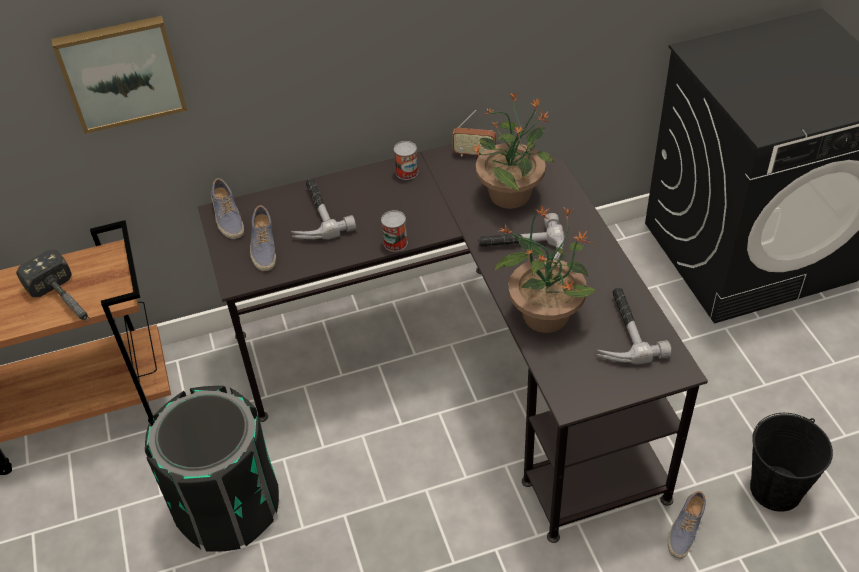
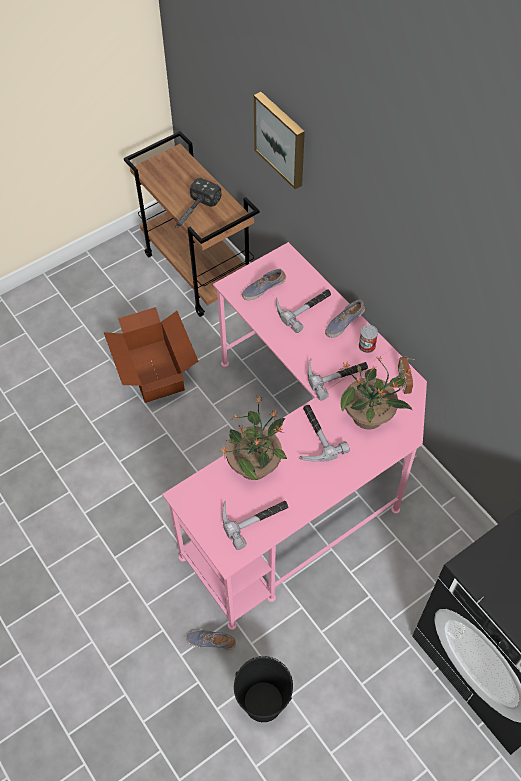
camera: 70 degrees right, 10 degrees up
black trash can [145,386,279,552] -> cardboard box [104,307,198,403]
black desk [198,141,708,543] -> pink desk [162,242,427,630]
shoe [211,178,244,239] -> shoe moved to [325,300,365,338]
can [381,210,408,252] -> none
none -> hammer [308,358,368,400]

